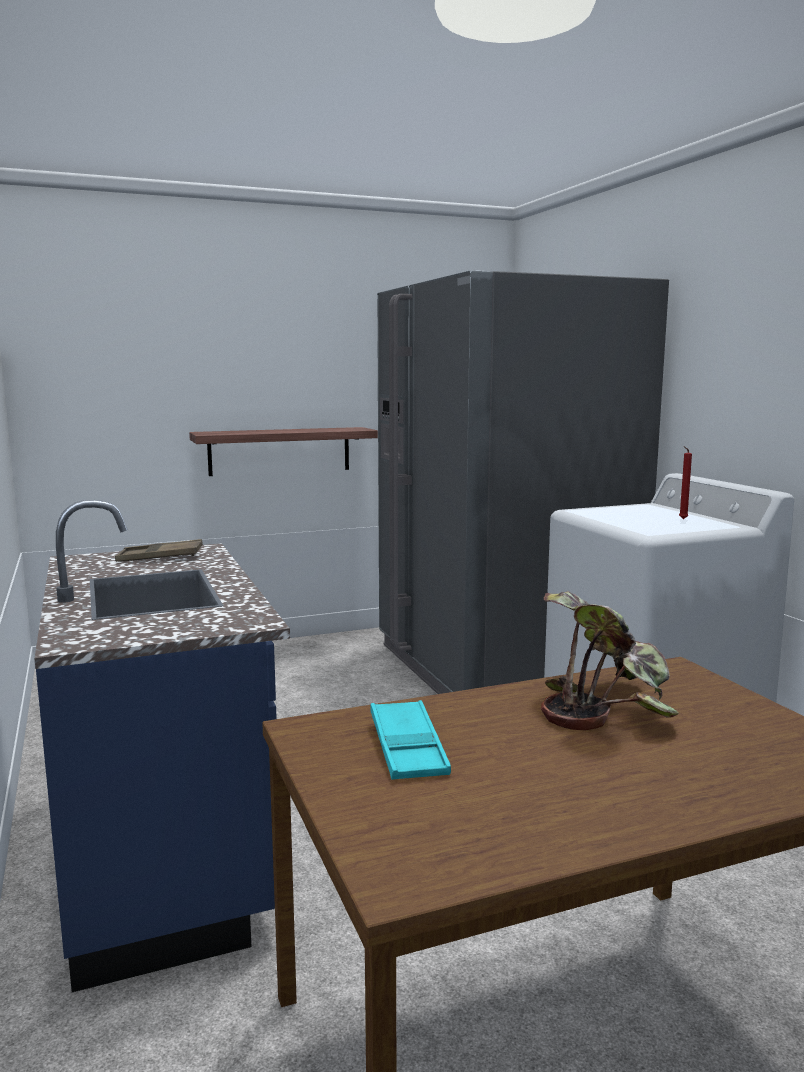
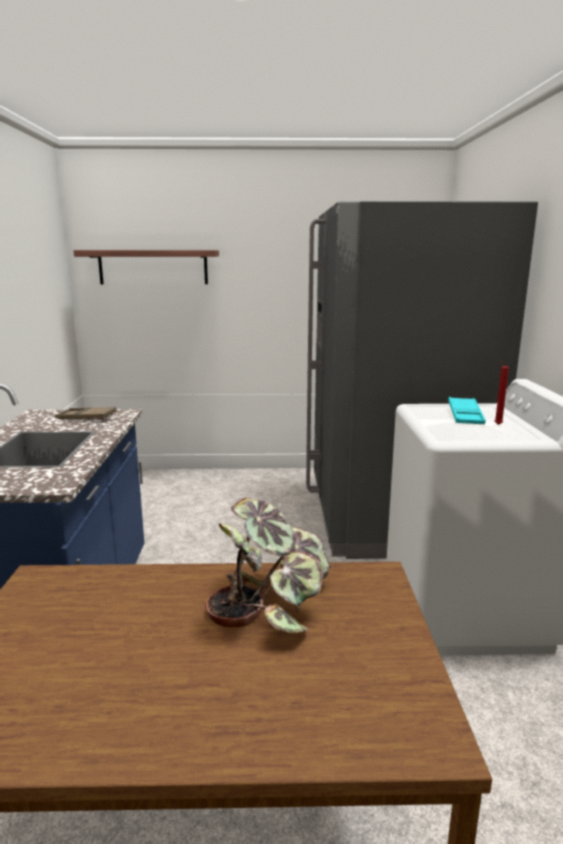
camera: 20 degrees right, 5 degrees up
shelf [189,427,378,476] -> shelf moved to [73,250,219,284]
turquoise tray [370,700,451,780] -> turquoise tray moved to [448,397,486,424]

